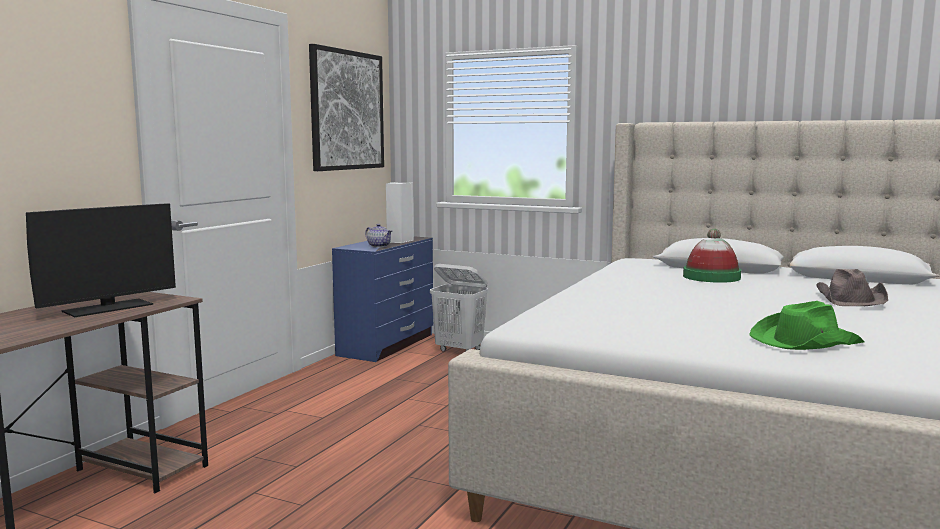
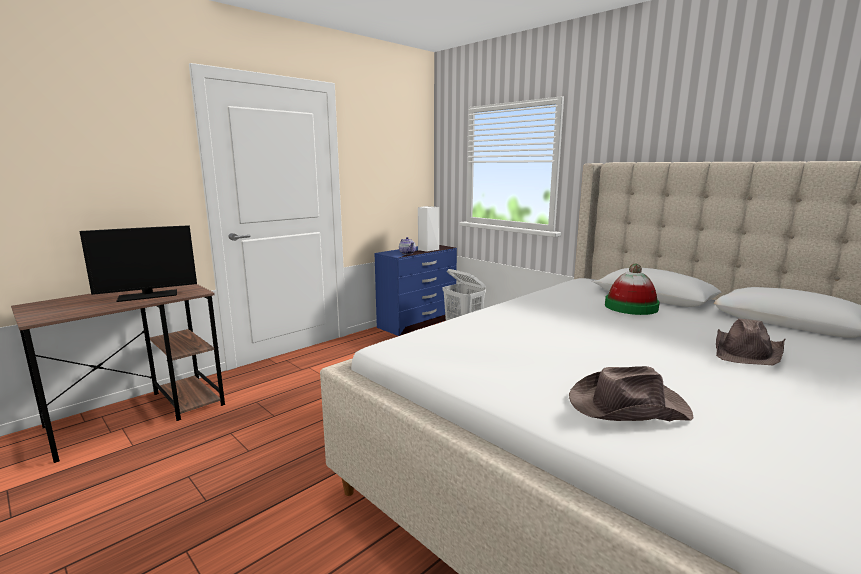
camera: 20 degrees right, 5 degrees up
picture [309,44,384,171] -> none
green hat [749,301,864,350] -> brown hat [569,366,694,421]

